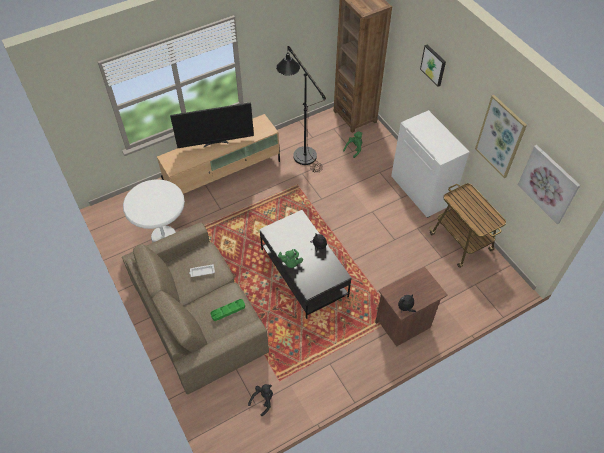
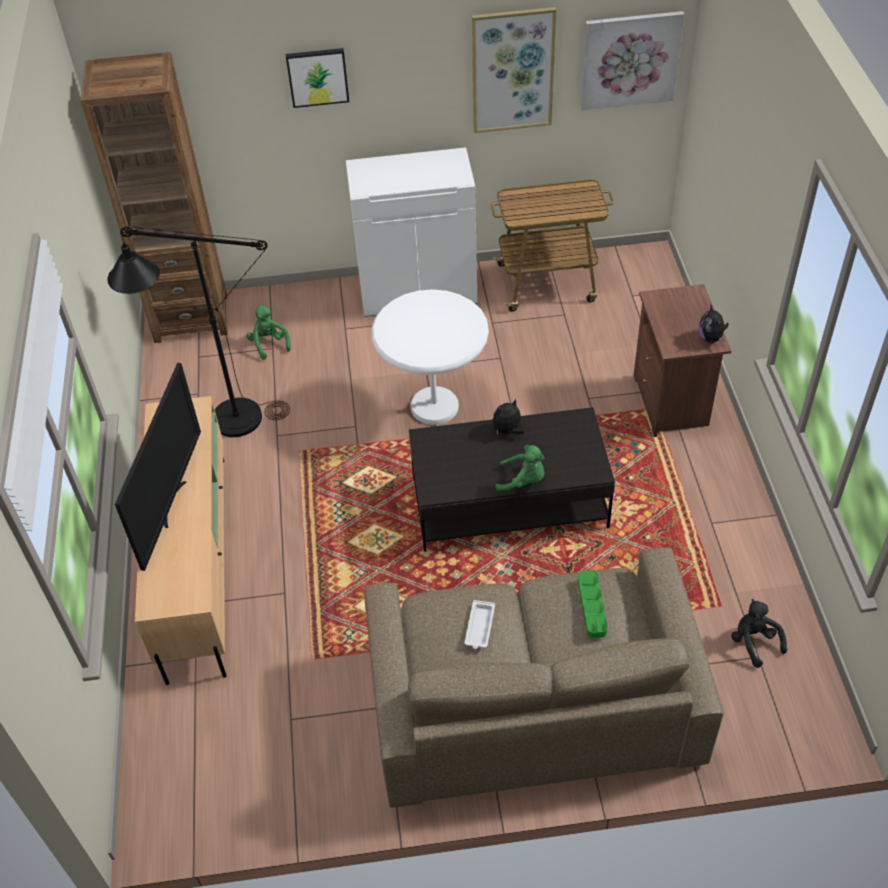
camera: 65 degrees left, 5 degrees down
white side table [123,179,185,242] -> white side table moved to [371,289,489,425]

